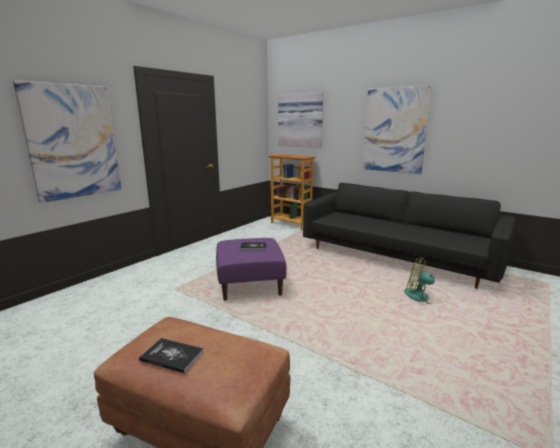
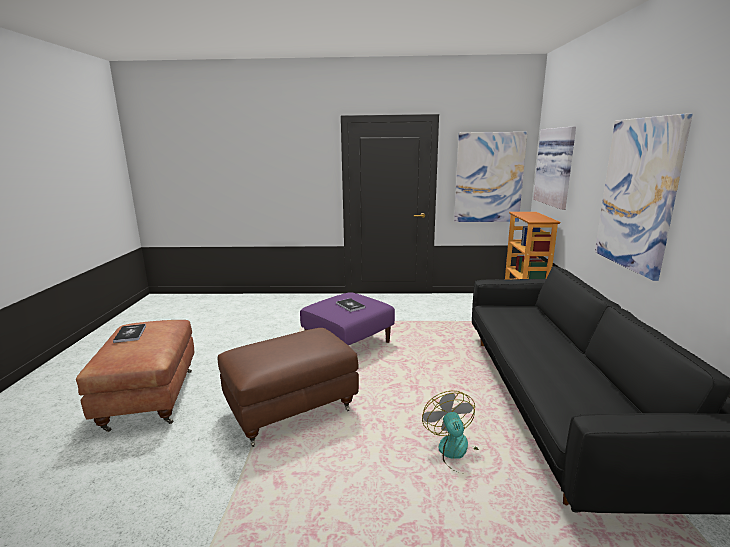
camera: 55 degrees right, 0 degrees up
picture [13,80,121,203] -> picture moved to [454,132,528,222]
none -> brown ottoman [218,328,359,447]

